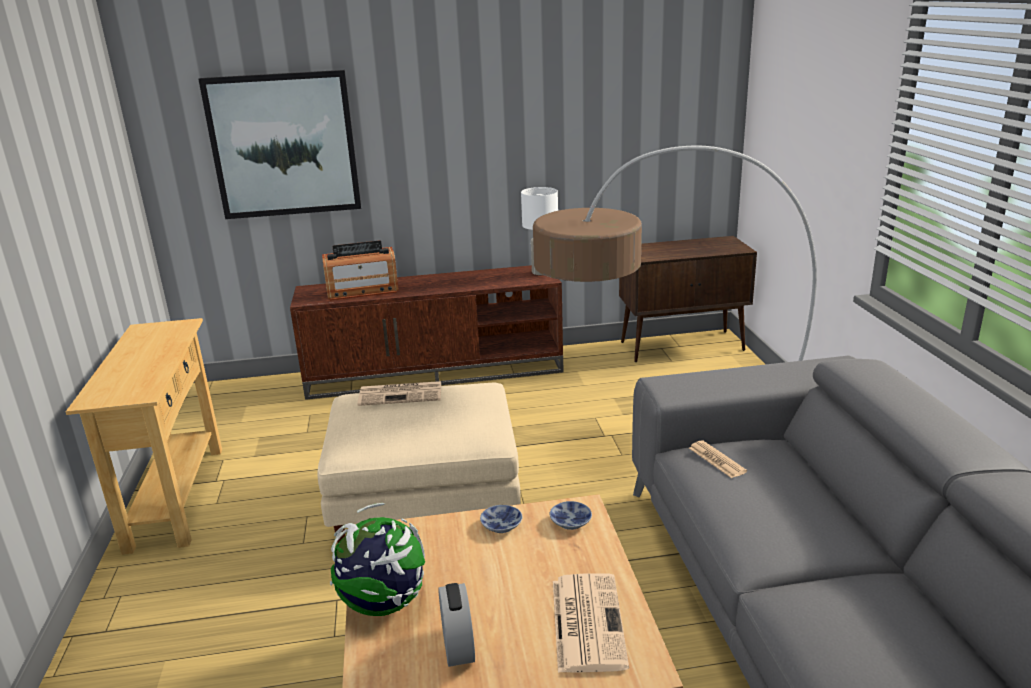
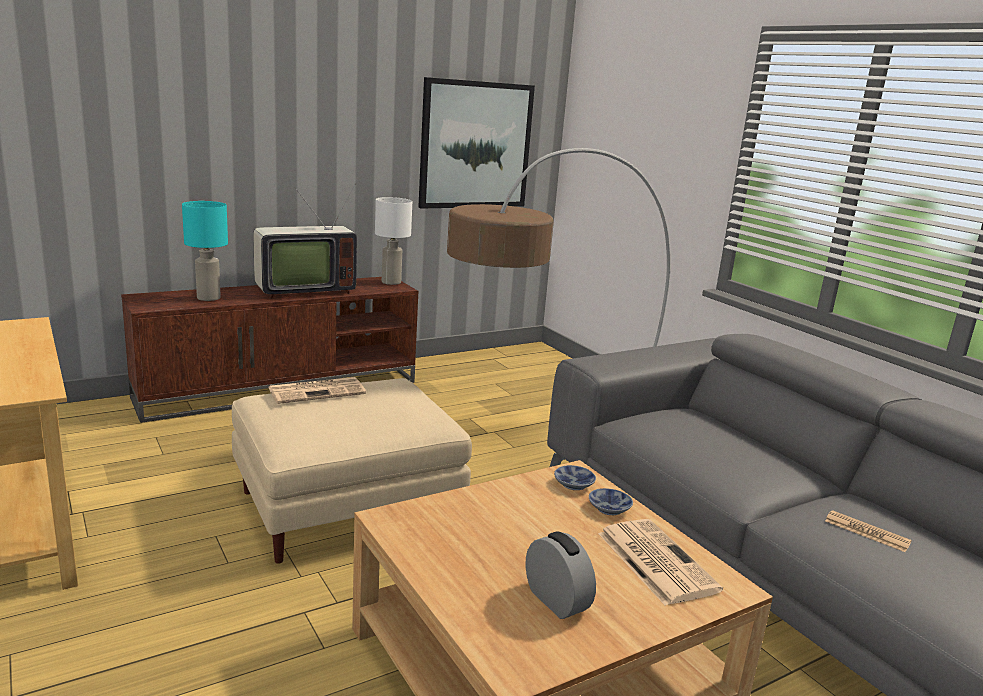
camera: 25 degrees left, 5 degrees down
picture [198,70,361,219] -> picture moved to [418,77,535,209]
radio [322,240,399,300] -> turquoise table lamp [182,201,228,301]
globe [330,503,425,616] -> none
bowl [480,505,523,533] -> bowl moved to [589,488,633,515]
brown cabinet [619,236,757,362] -> none
newspaper [689,441,747,478] -> newspaper moved to [825,510,912,552]
none -> television [253,183,357,299]

